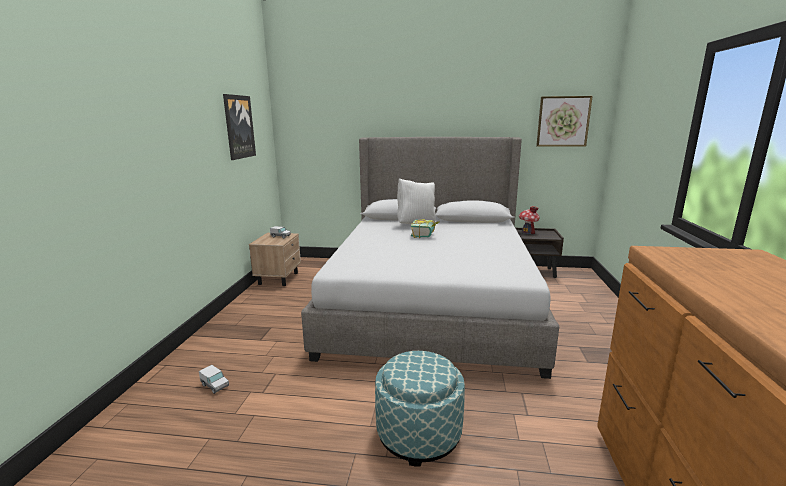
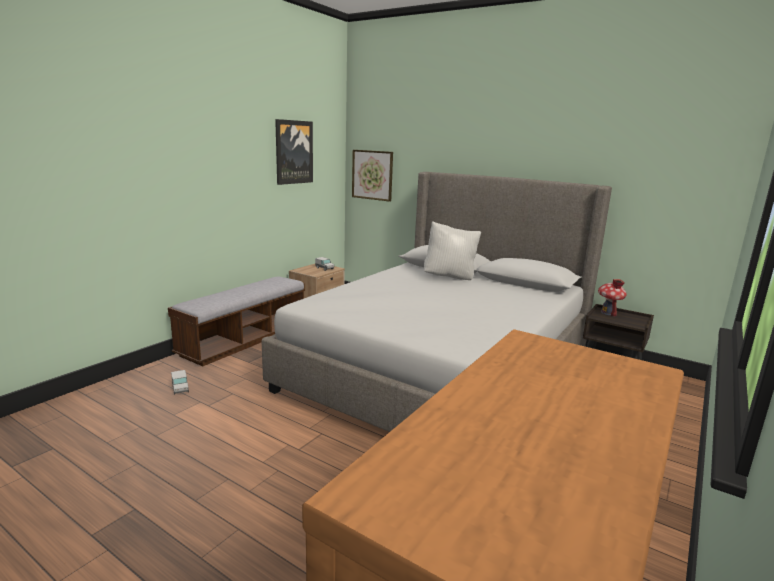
camera: 25 degrees right, 0 degrees up
ottoman [375,351,465,467] -> none
book [411,219,439,238] -> none
picture [536,96,593,147] -> picture moved to [352,150,393,202]
none -> bench [168,277,305,366]

